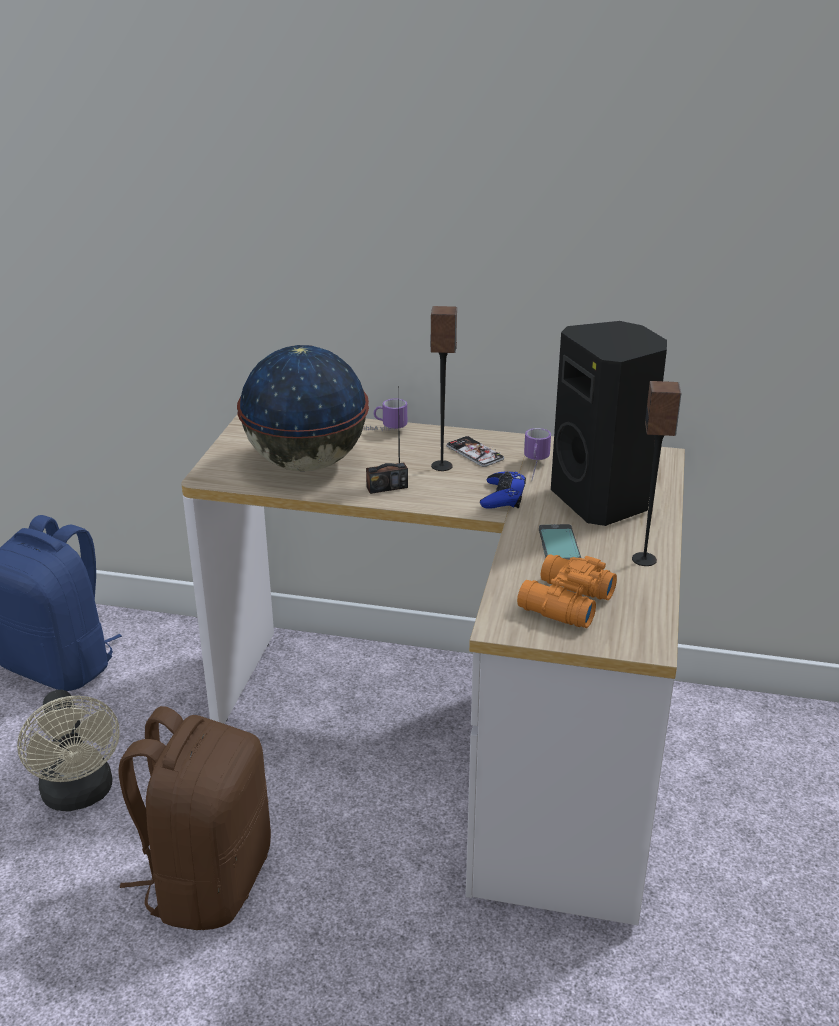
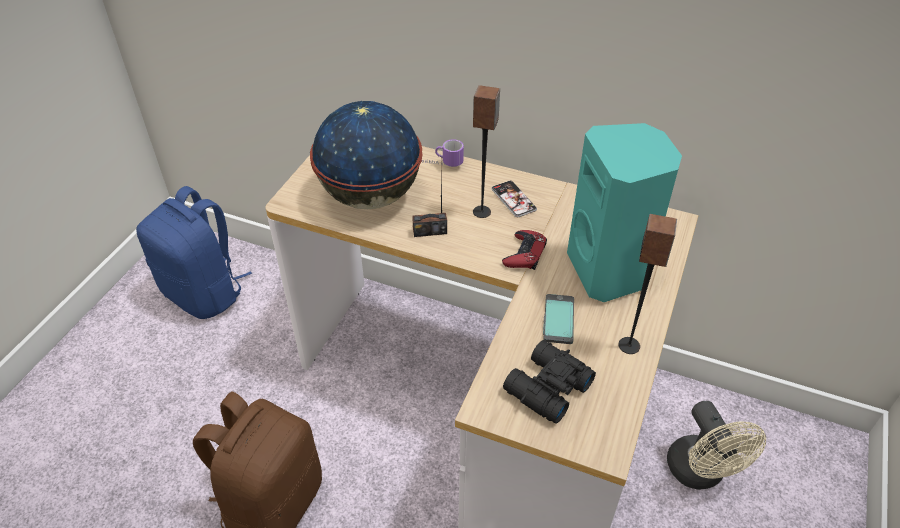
camera: 10 degrees right, 15 degrees up
beige fan [17,690,120,811] -> beige fan moved to [667,401,766,490]
blue game controller [480,472,526,509] -> red game controller [502,230,547,270]
orange binoculars [517,554,617,628] -> black binoculars [503,340,596,424]
mug [524,428,551,479] -> none
black speaker [551,321,667,526] -> turquoise speaker [567,123,682,302]

